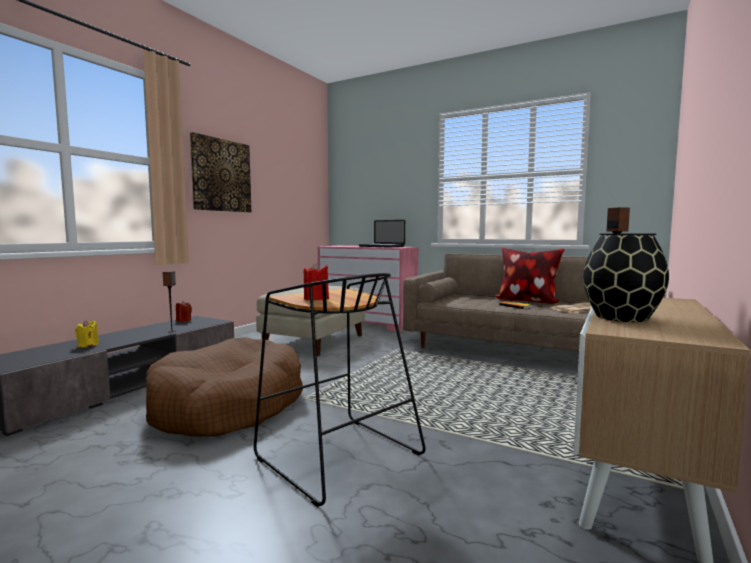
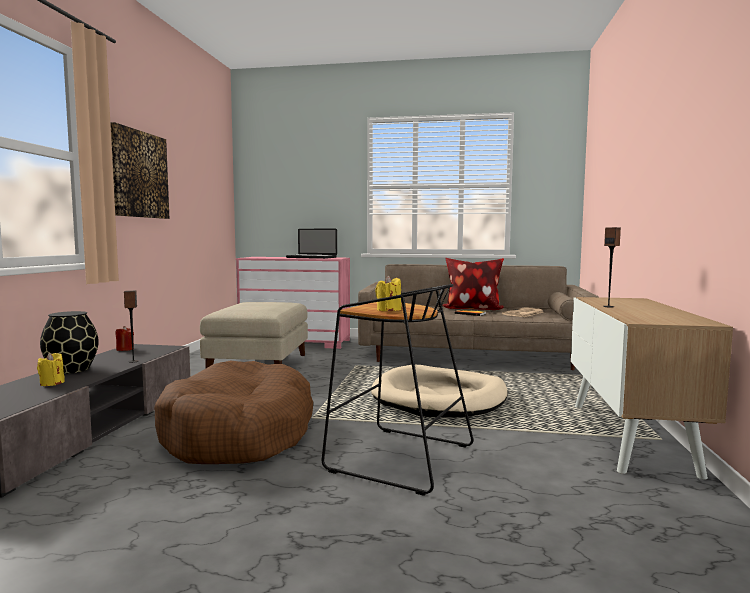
camera: 20 degrees left, 0 degrees up
red candle [304,262,329,300] -> yellow candle [375,276,401,311]
black vase [583,233,669,322] -> black vase moved to [40,311,99,374]
none -> beige dog bed [371,365,508,418]

